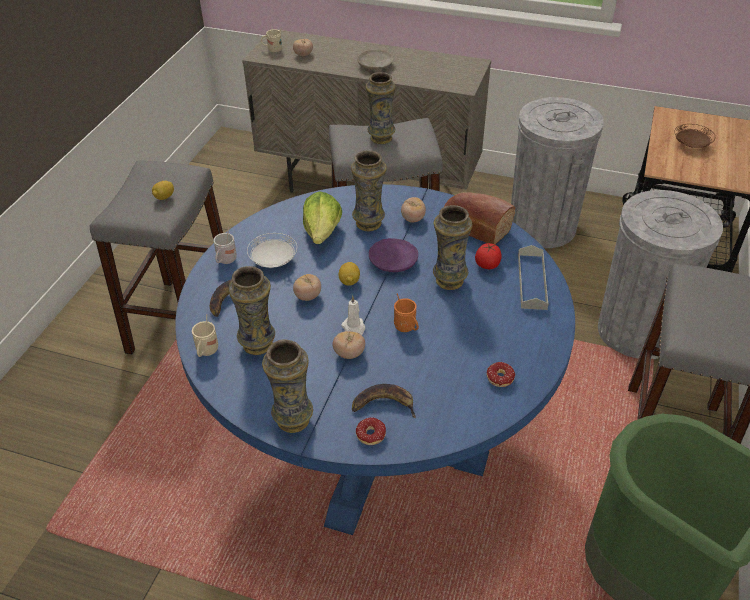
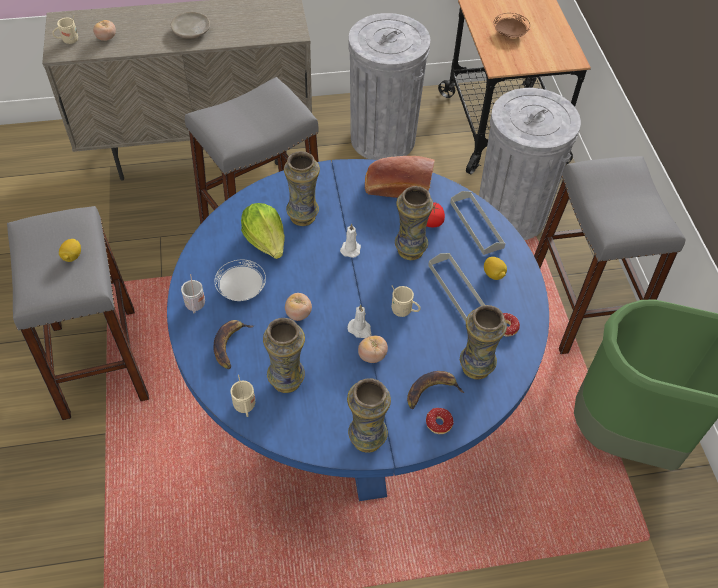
camera: 30 degrees left, 10 degrees up
lemon [338,262,360,286] -> lemon moved to [484,257,507,280]
vase [365,72,395,144] -> vase moved to [460,305,507,379]
purple plate [369,238,418,272] -> white candle [340,223,361,258]
orange mug [394,293,419,332] -> beige mug [391,286,421,317]
tomato [401,197,426,223] -> none
none -> grey tray [428,253,485,322]

